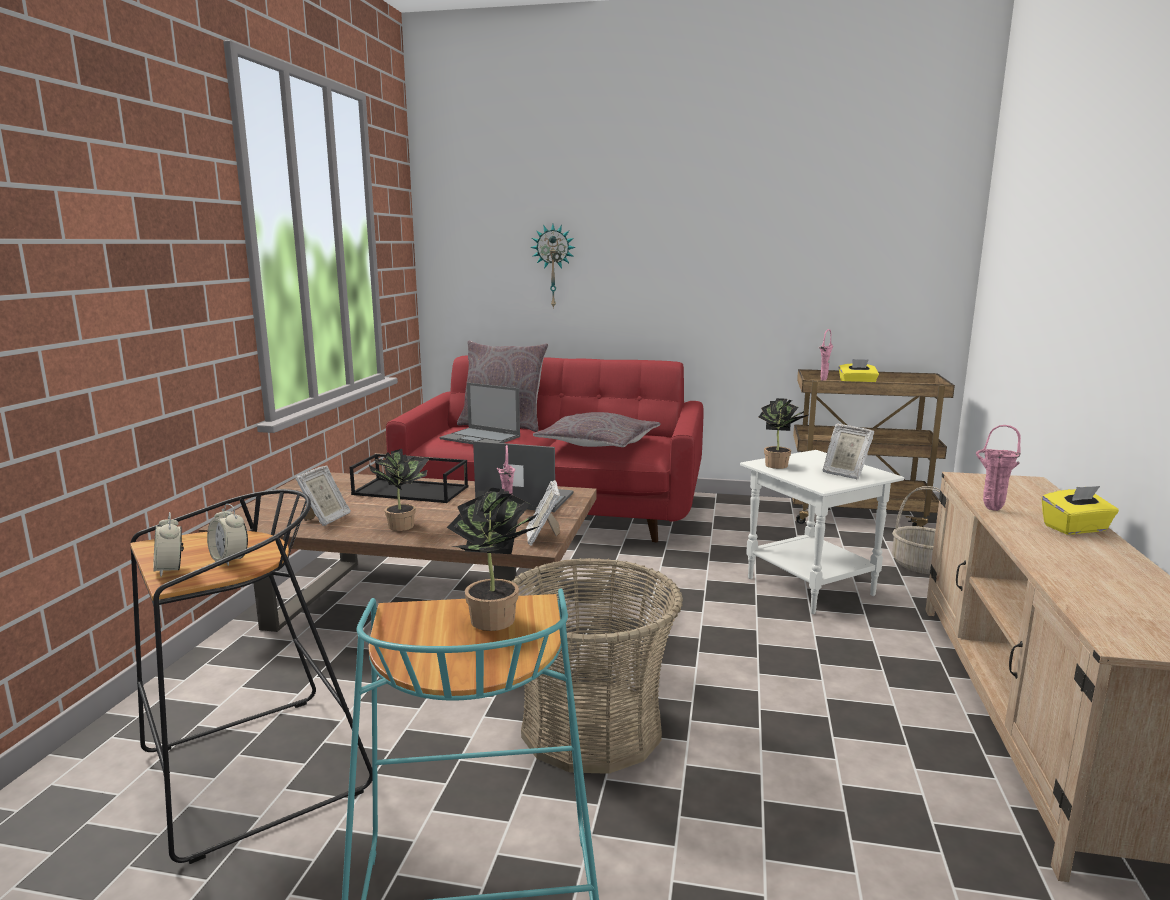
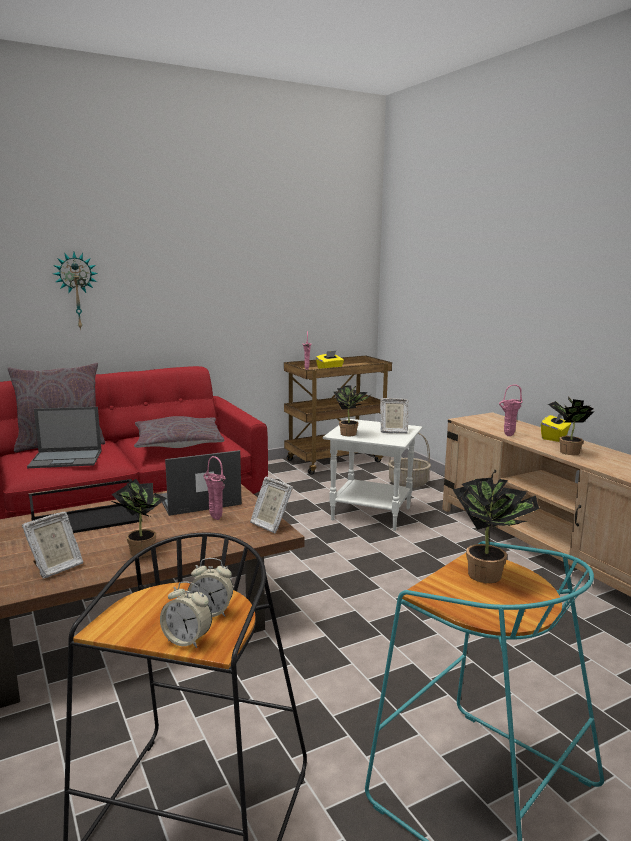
camera: 40 degrees left, 0 degrees up
picture frame [295,466,351,526] -> picture frame turned 60 degrees clockwise [22,512,83,579]
basket [511,558,683,774] -> none
none -> potted plant [548,396,595,455]

